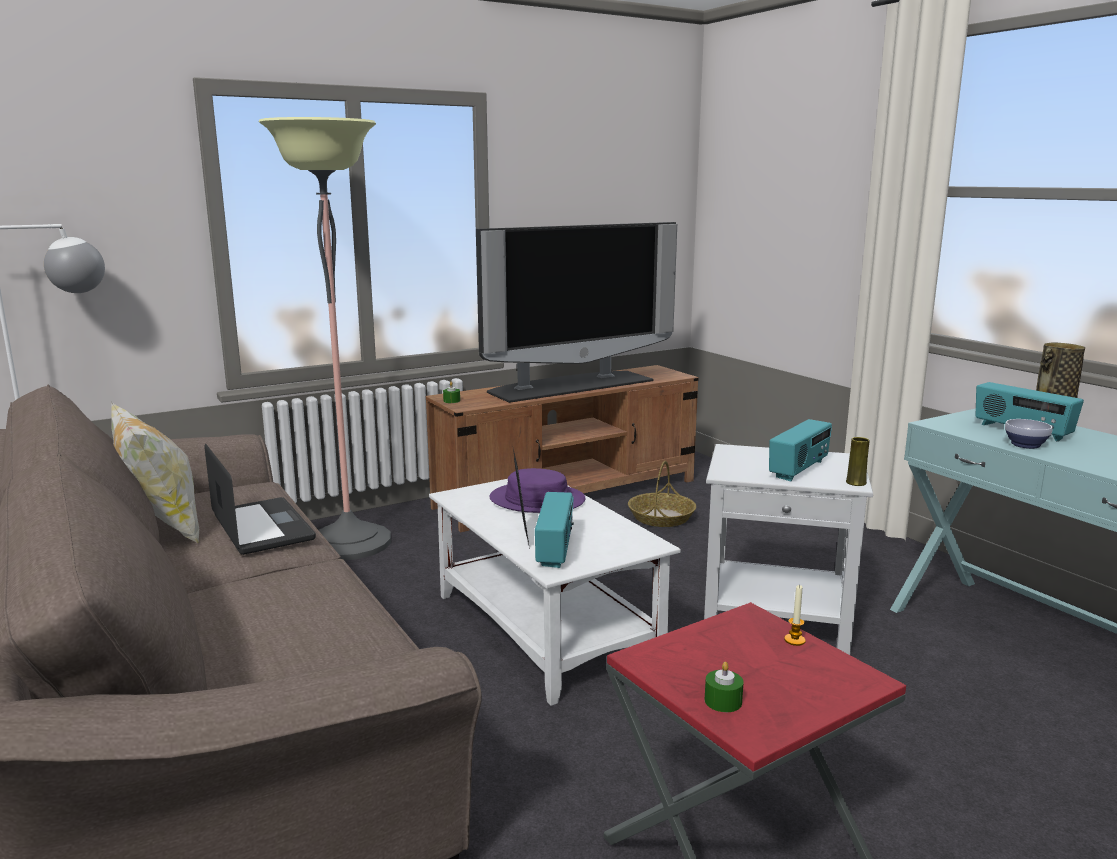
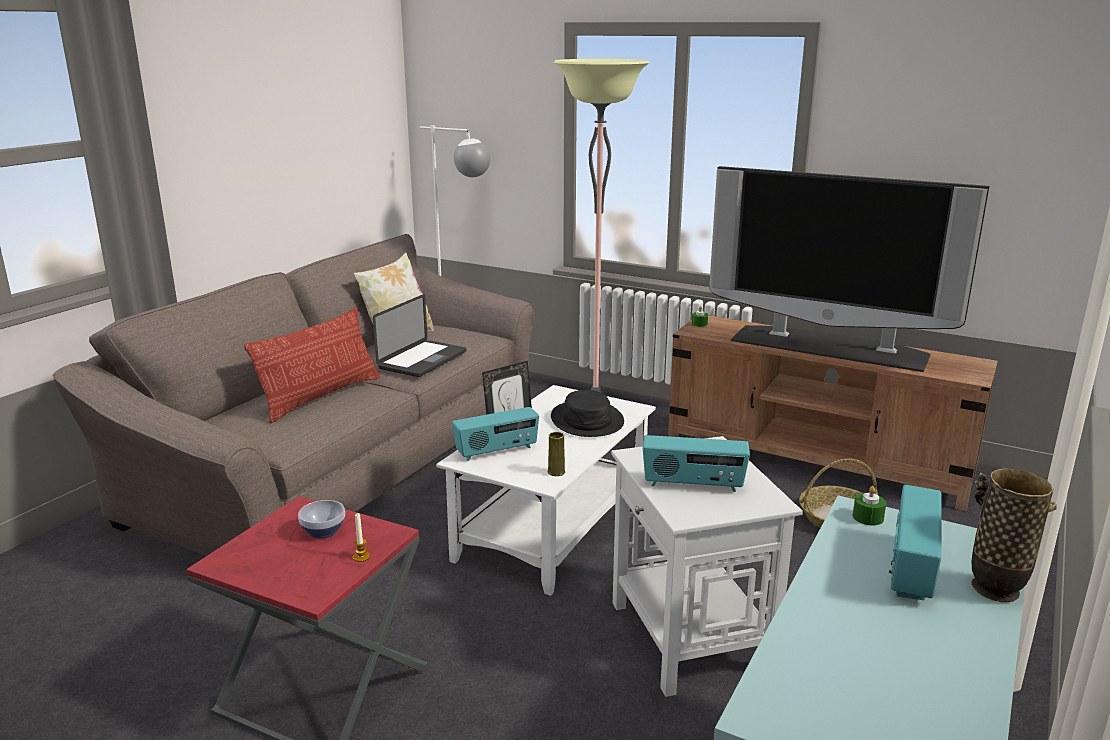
camera: 60 degrees right, 5 degrees up
purple hat [490,468,585,513] -> black hat [551,390,624,437]
green candle [705,662,743,712] -> green candle moved to [853,486,886,526]
yellow vase [846,437,870,486] -> yellow vase moved to [548,432,565,476]
bowl [1005,419,1053,449] -> bowl moved to [298,500,345,538]
none -> pillow [244,307,380,423]

